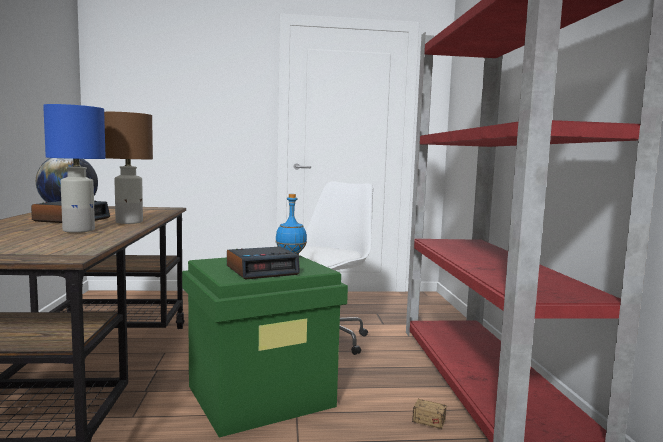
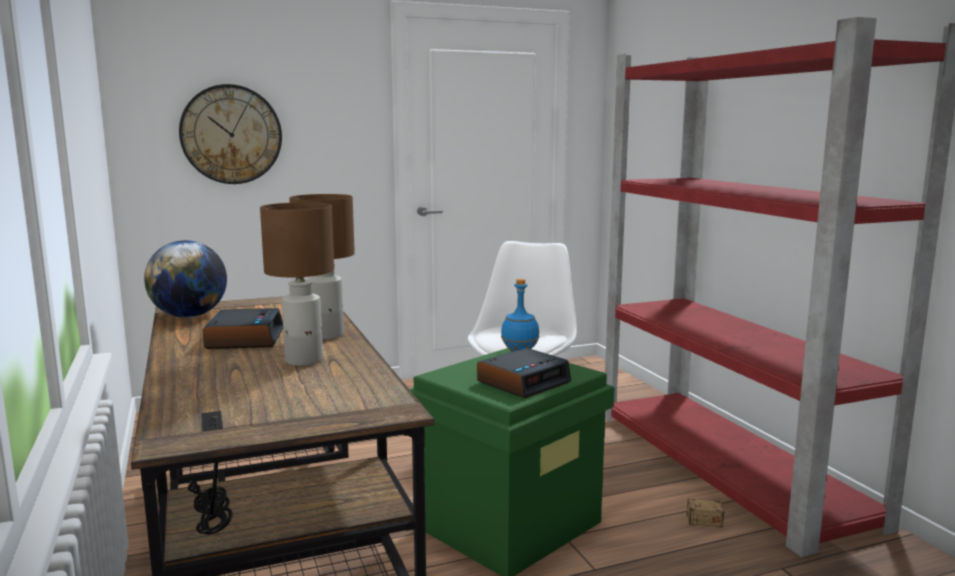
camera: 15 degrees left, 5 degrees up
blue table lamp [43,104,106,233] -> brown table lamp [260,202,334,366]
none -> wall clock [179,84,282,184]

